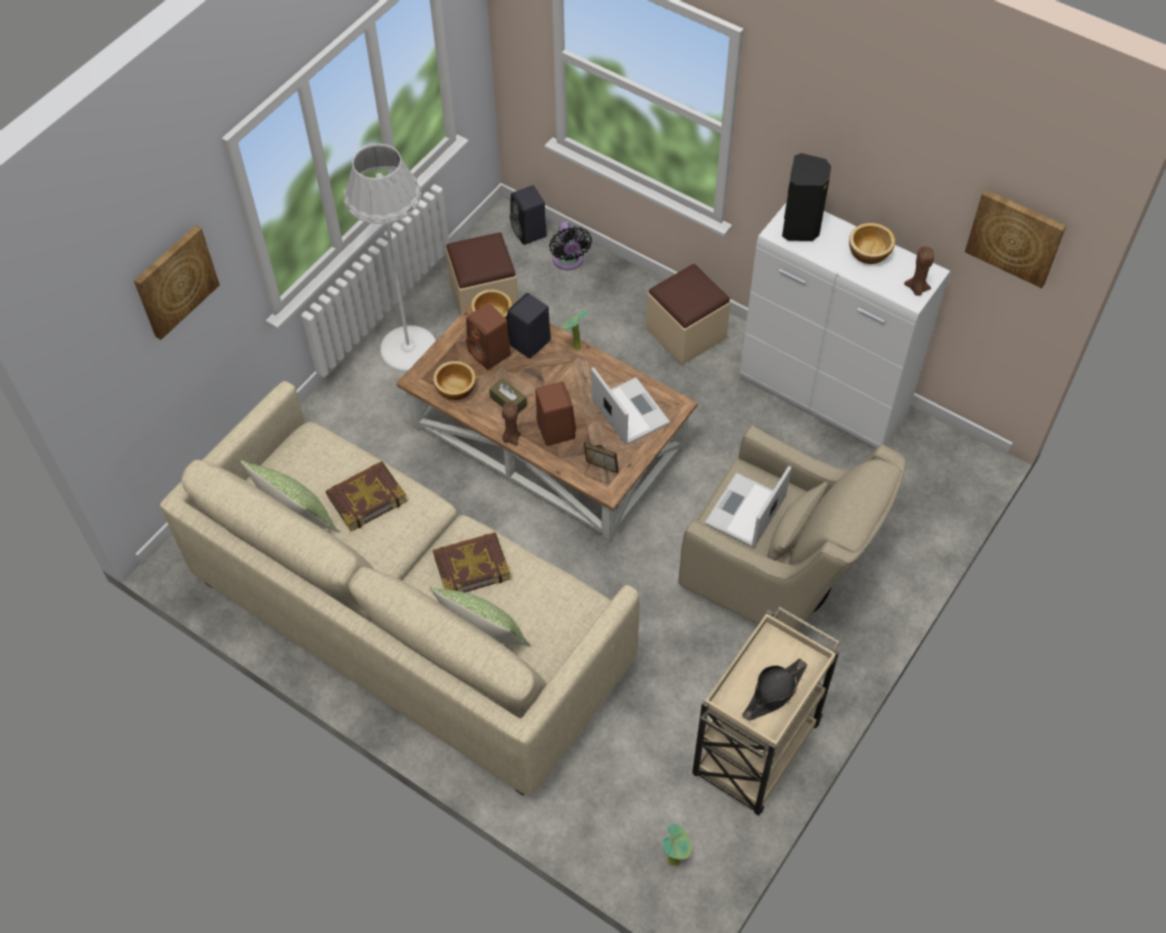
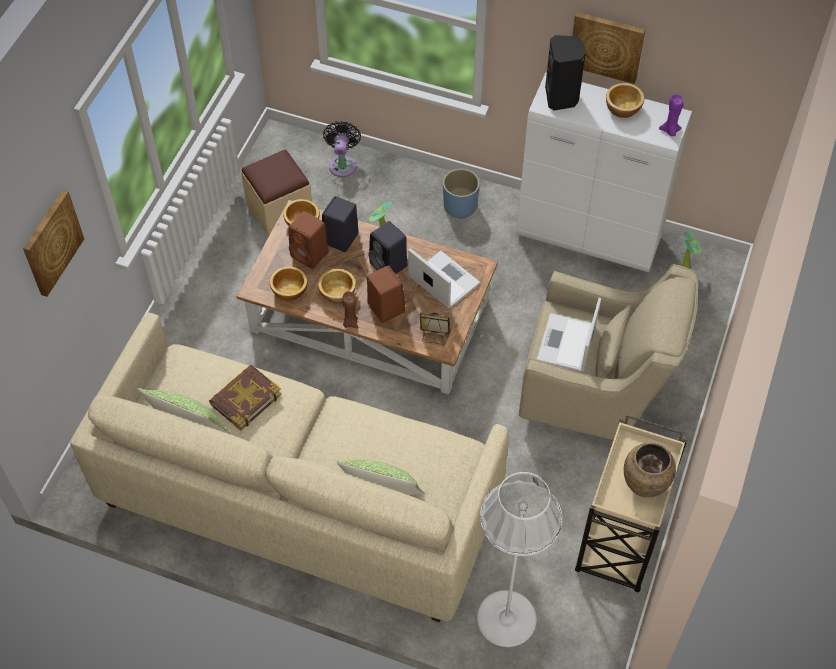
camera: 15 degrees left, 0 degrees up
white floor lamp [344,144,436,371] -> white floor lamp moved to [477,472,562,647]
book [433,532,511,592] -> none
brown tissue box [489,378,527,413] -> bowl [318,269,356,303]
black speaker [510,185,547,245] -> black speaker moved to [368,221,407,274]
black fan [549,221,592,270] -> black fan turned 150 degrees counterclockwise [323,121,361,177]
beige ottoman [646,264,731,365] -> blue planter [443,169,480,219]
potted plant [662,824,692,866] -> potted plant moved to [682,231,701,268]
black hat [742,658,807,721] -> brown vase [624,443,676,498]
brown candle [904,246,934,296] -> purple candle [659,94,683,136]
picture [965,189,1066,288] -> picture moved to [572,12,645,84]

